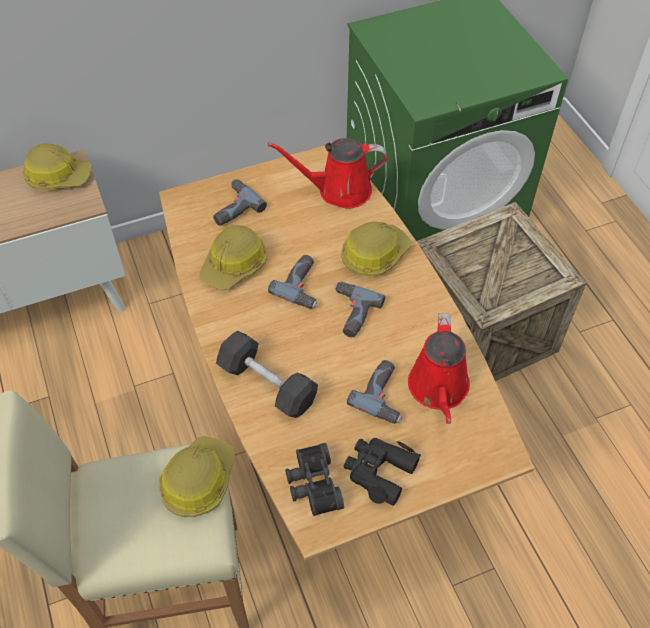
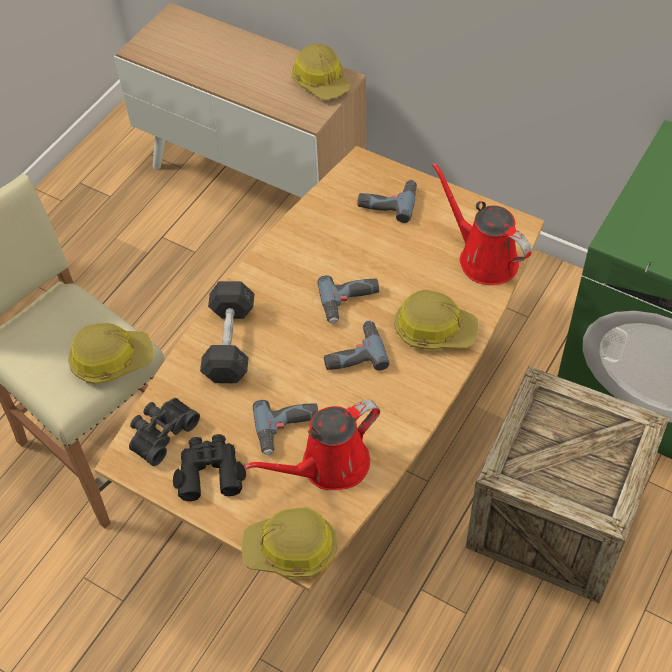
camera: 55 degrees right, 0 degrees up
hard hat [199,225,267,291] -> hard hat moved to [241,507,337,578]

